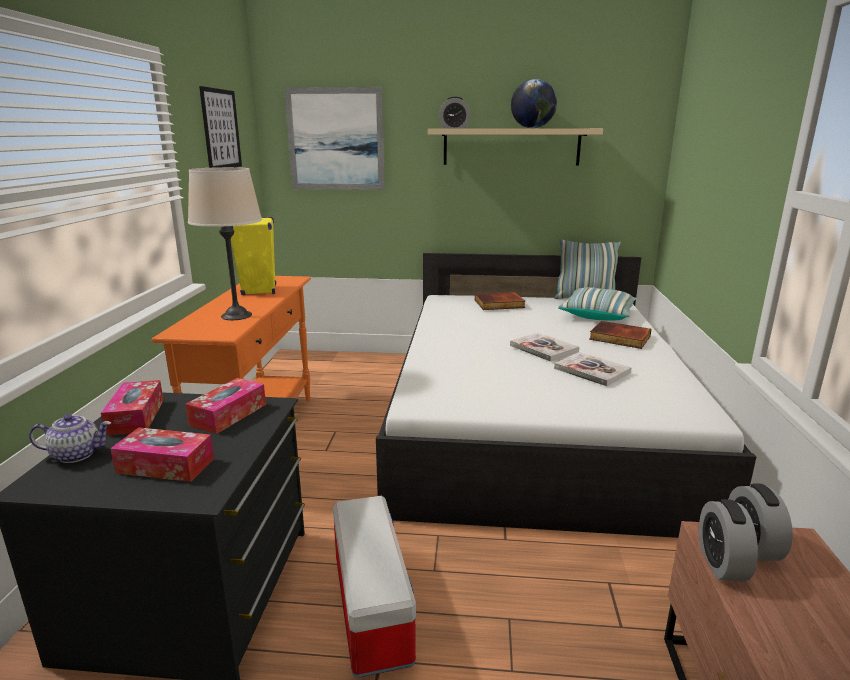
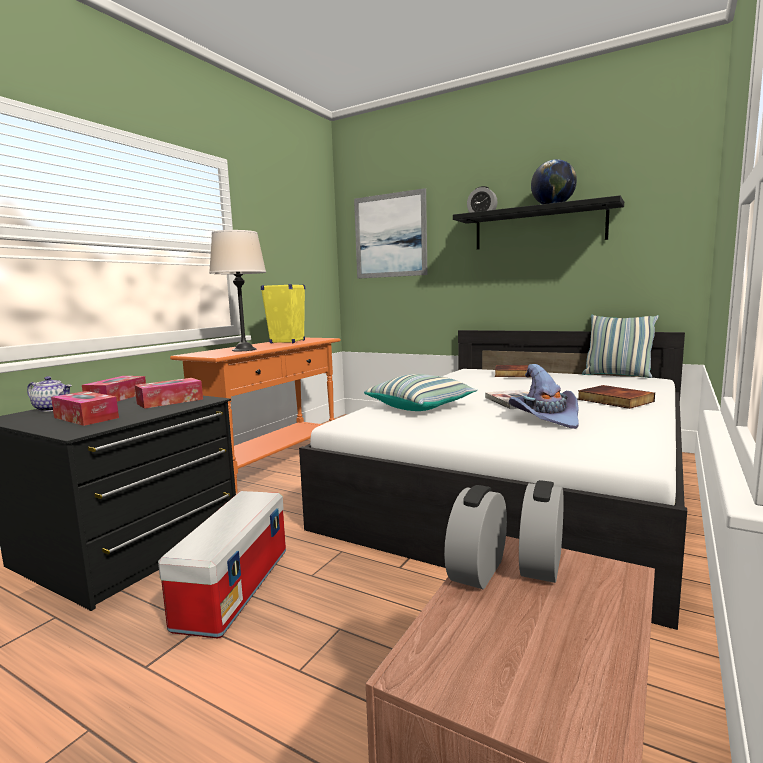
camera: 25 degrees right, 10 degrees down
picture [199,86,242,168] -> none
beige shelf [428,129,603,166] -> black shelf [453,195,624,249]
book [554,352,632,386] -> purple hat [509,364,579,429]
pillow [558,287,637,321] -> pillow moved to [364,374,478,411]

